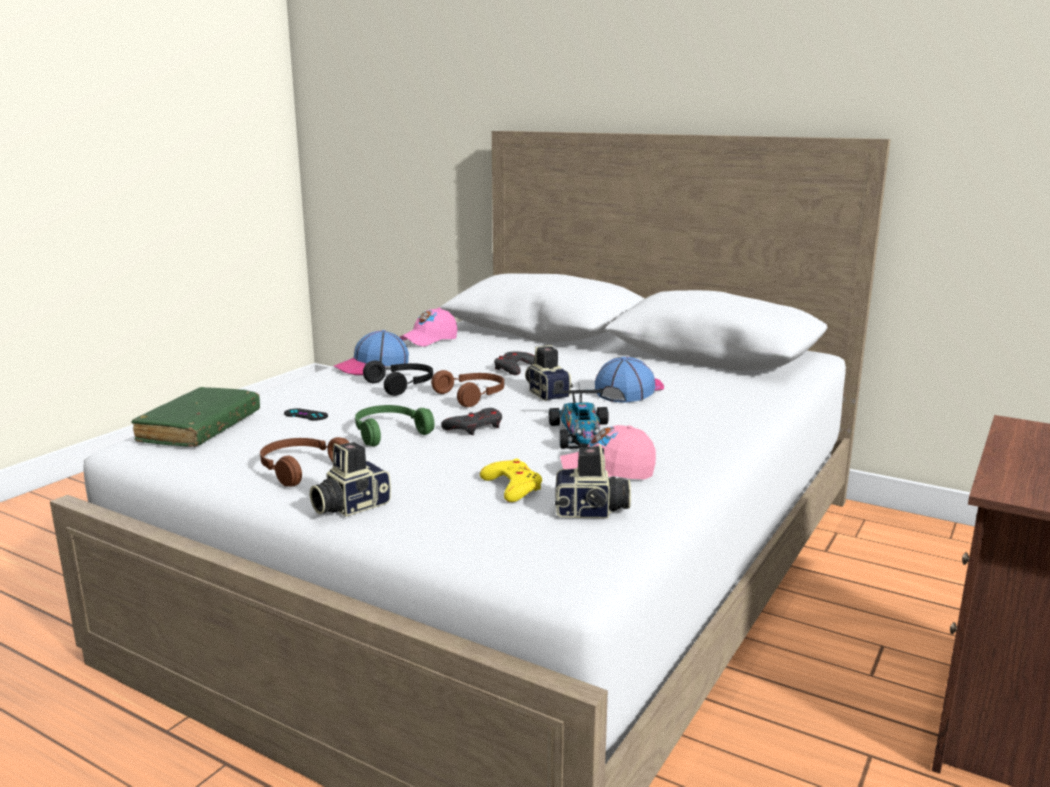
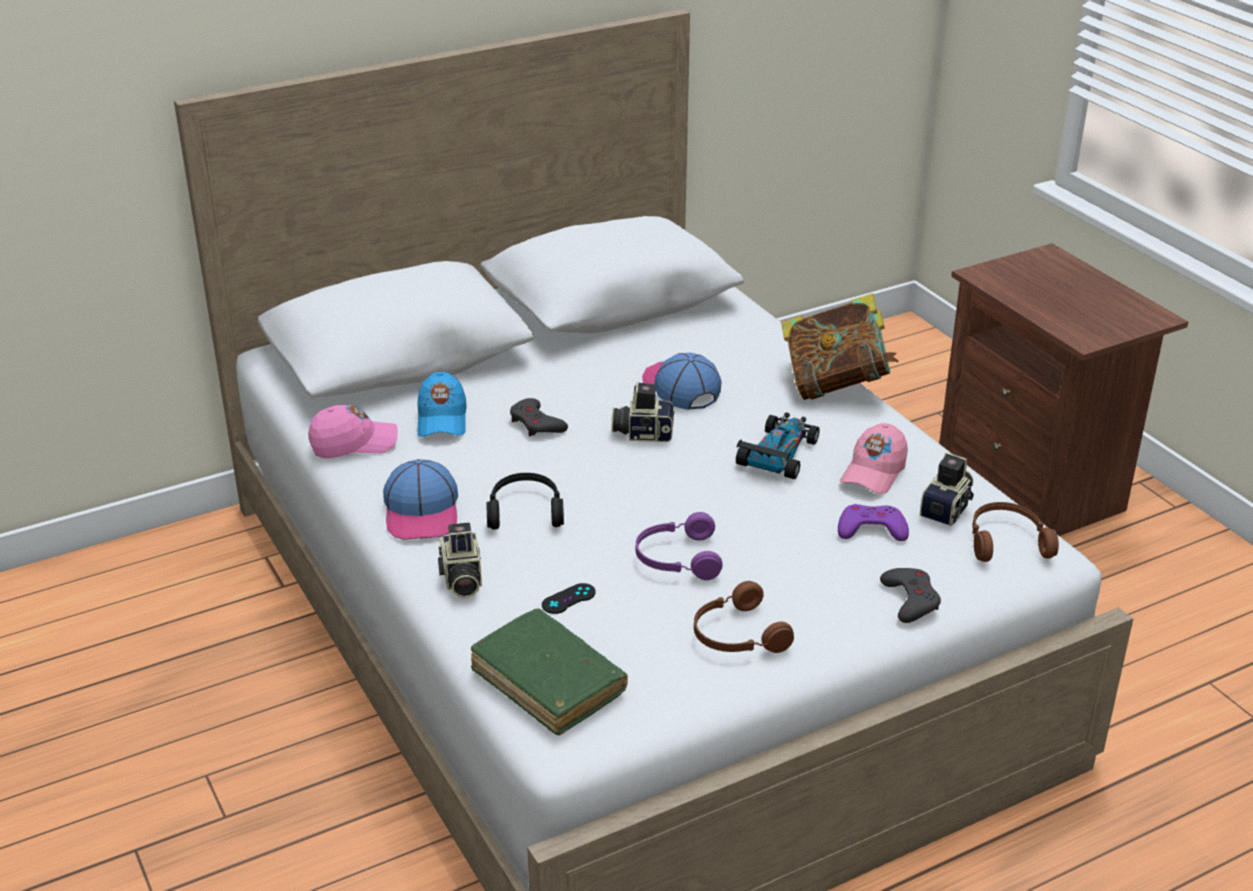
camera: 60 degrees left, 15 degrees up
camera [310,442,391,517] -> camera moved to [438,523,482,598]
green headphones [355,405,435,446] -> purple headphones [636,512,723,580]
pink cap [399,308,458,347] -> pink cap turned 90 degrees counterclockwise [308,405,398,458]
brown headphones [431,370,504,407] -> brown headphones moved to [972,502,1059,562]
grey game controller [441,408,502,435] -> grey game controller moved to [880,568,941,623]
yellow game controller [480,459,542,502] -> purple game controller [838,504,909,541]
toy car [549,383,609,449] -> toy car turned 90 degrees counterclockwise [736,412,820,479]
none -> blue cap [417,372,467,437]
none -> book [781,294,899,400]

